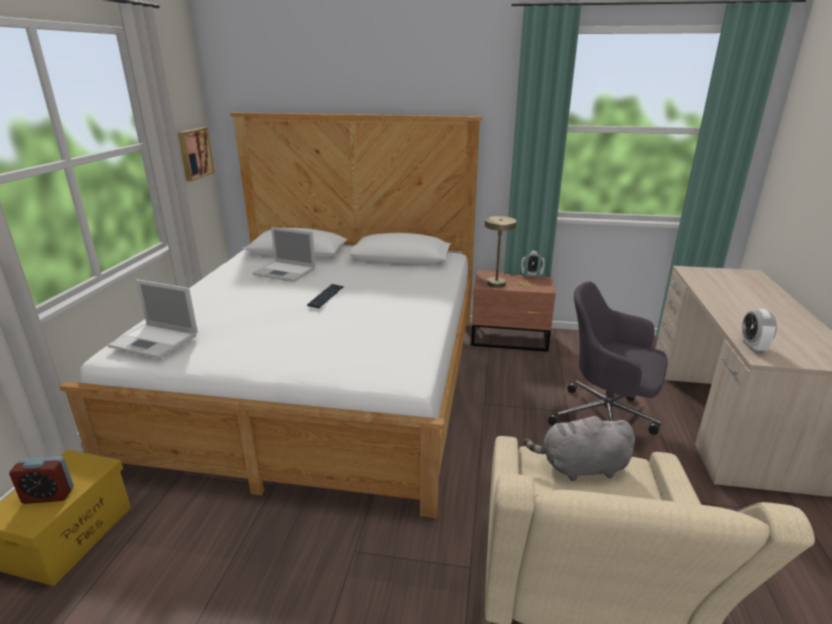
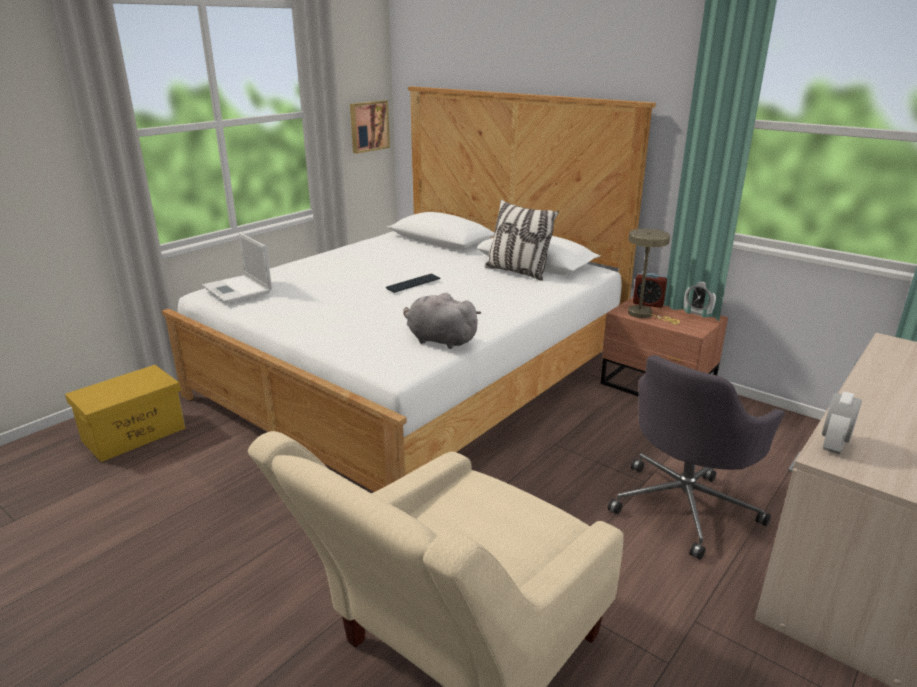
camera: 30 degrees right, 0 degrees up
alarm clock [9,456,74,504] -> alarm clock moved to [633,273,667,308]
laptop [252,227,316,282] -> none
grey plush toy [524,413,635,481] -> grey plush toy moved to [403,293,481,349]
grey office chair [548,281,668,435] -> grey office chair turned 105 degrees counterclockwise [608,355,785,560]
none -> pillow [485,199,559,281]

